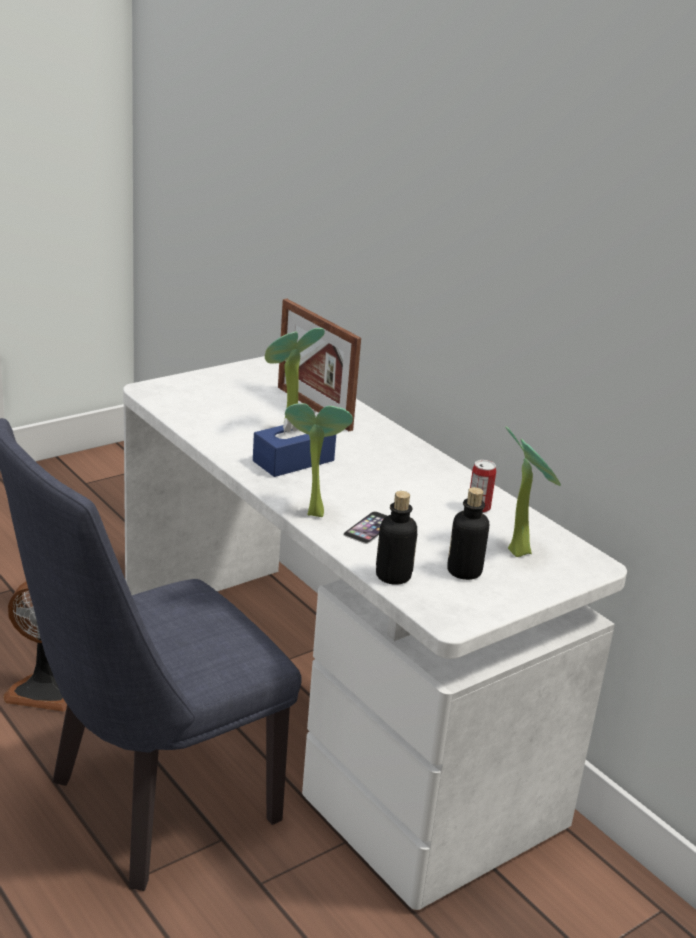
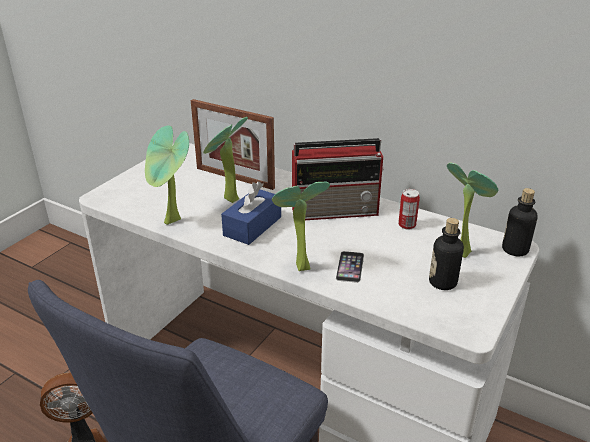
camera: 20 degrees left, 5 degrees up
bottle [376,491,417,585] -> bottle moved to [502,188,538,256]
none -> potted plant [145,126,189,225]
none -> radio [292,138,384,220]

